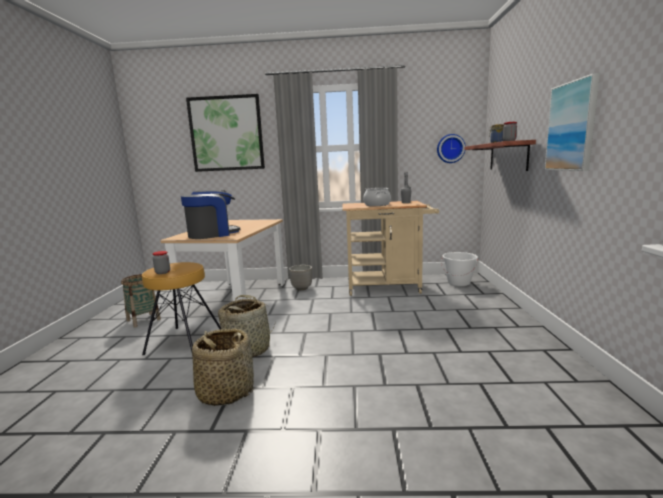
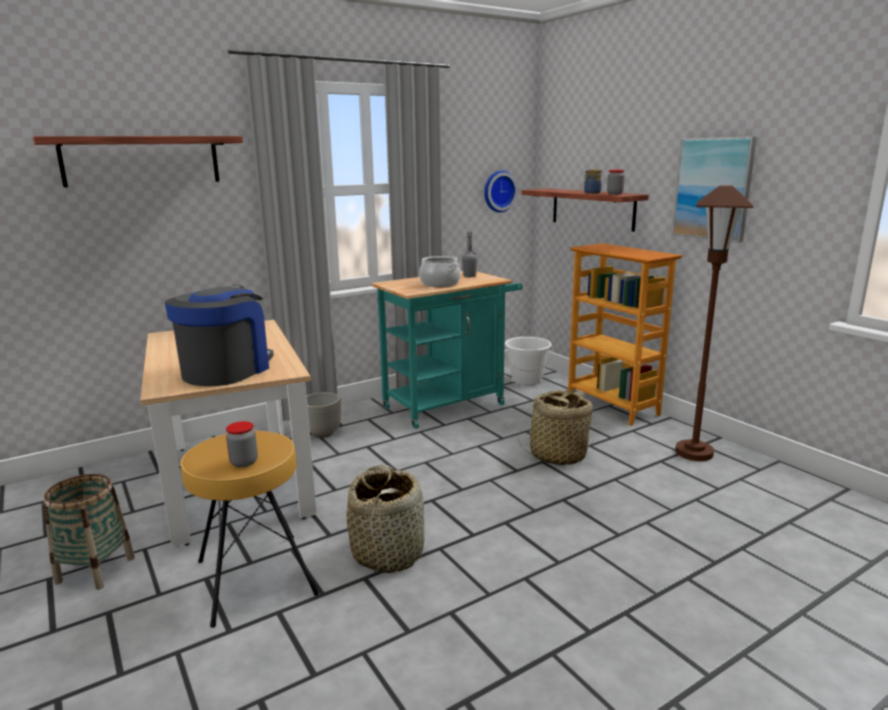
camera: 35 degrees left, 5 degrees up
picture [186,94,265,172] -> shelf [33,136,243,187]
basket [192,328,254,406] -> basket moved to [517,390,594,465]
beige cart [342,201,439,296] -> turquoise cart [371,271,523,429]
none -> bookcase [568,243,683,426]
none -> brown floor lamp [675,186,753,461]

